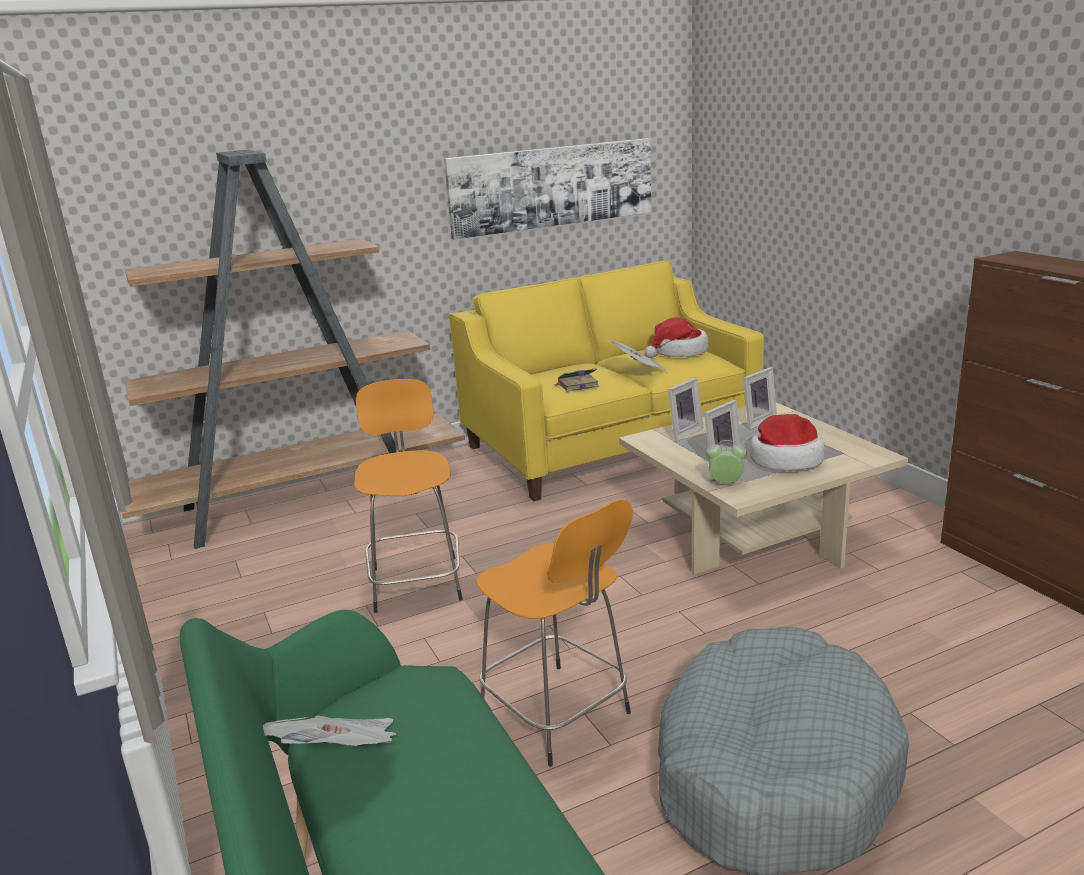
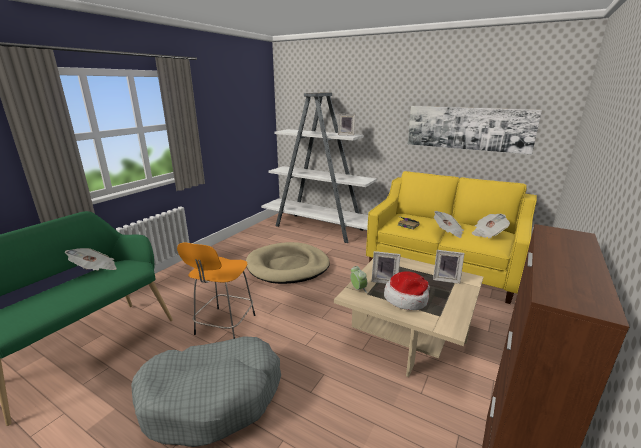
camera: 55 degrees right, 0 degrees up
brown bookcase [121,150,465,549] -> white bookcase [261,93,377,243]
orange stool [354,379,463,613] -> beige dog bed [246,242,330,284]
hat [645,317,709,358] -> newspaper [472,214,510,238]
picture frame [668,378,704,441] -> picture frame moved to [338,114,355,136]

